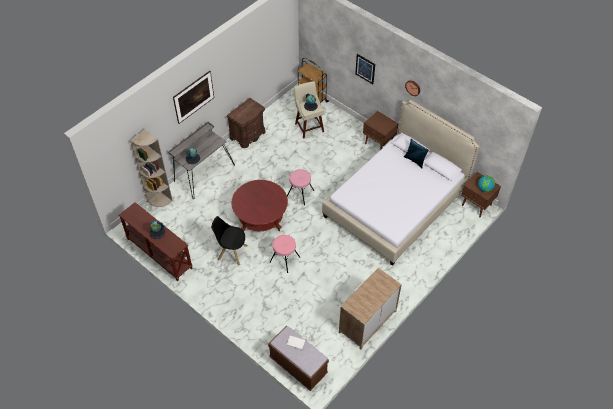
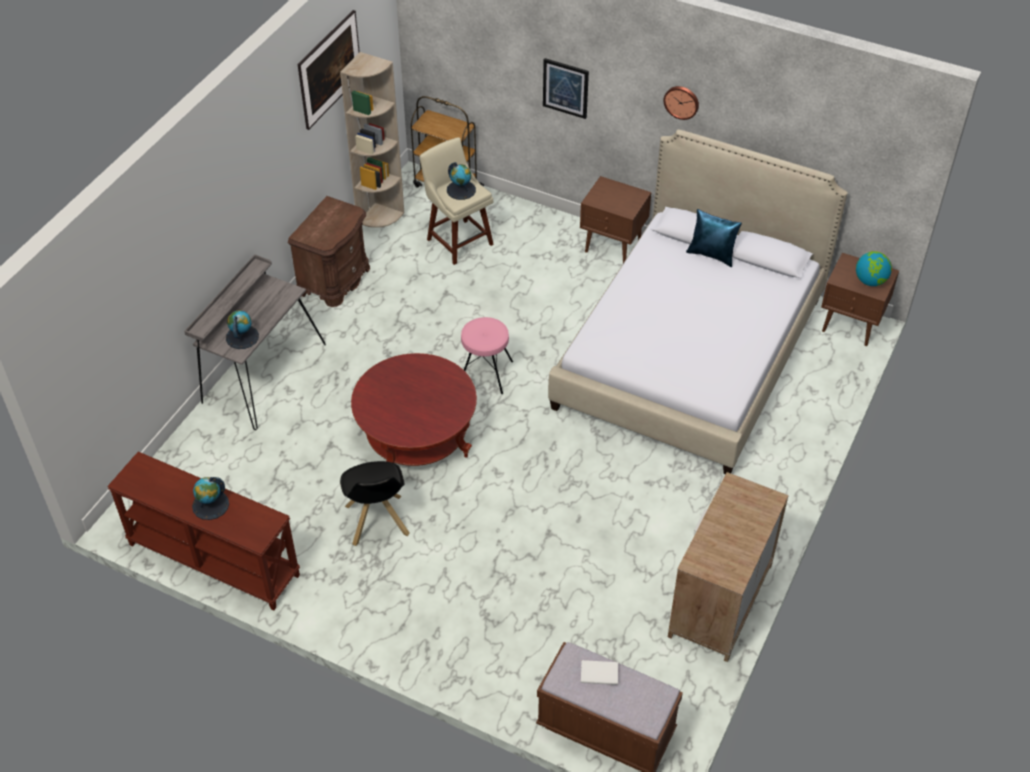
camera: 15 degrees left, 5 degrees down
beige bookcase [130,130,173,207] -> beige bookcase moved to [340,52,404,228]
picture [173,71,214,124] -> picture moved to [297,10,360,130]
black chair [211,216,247,265] -> black chair turned 105 degrees counterclockwise [340,461,410,546]
pink stool [270,235,300,273] -> none

